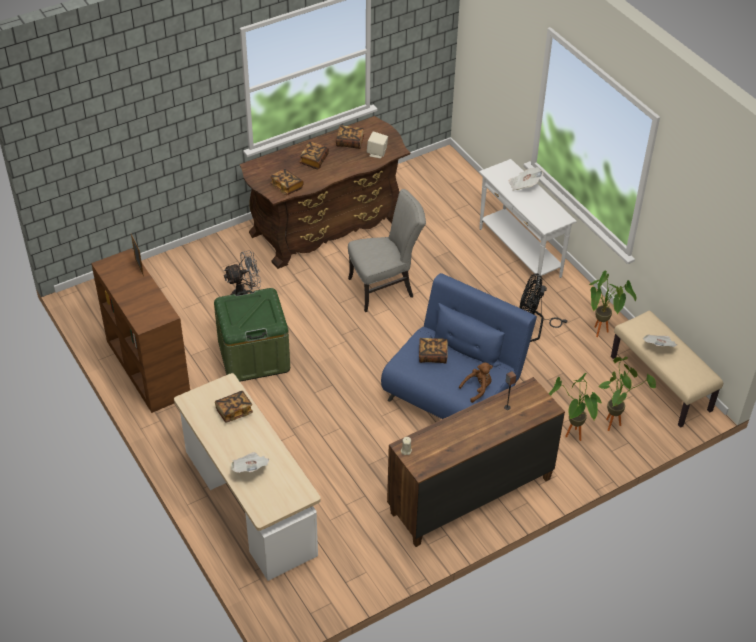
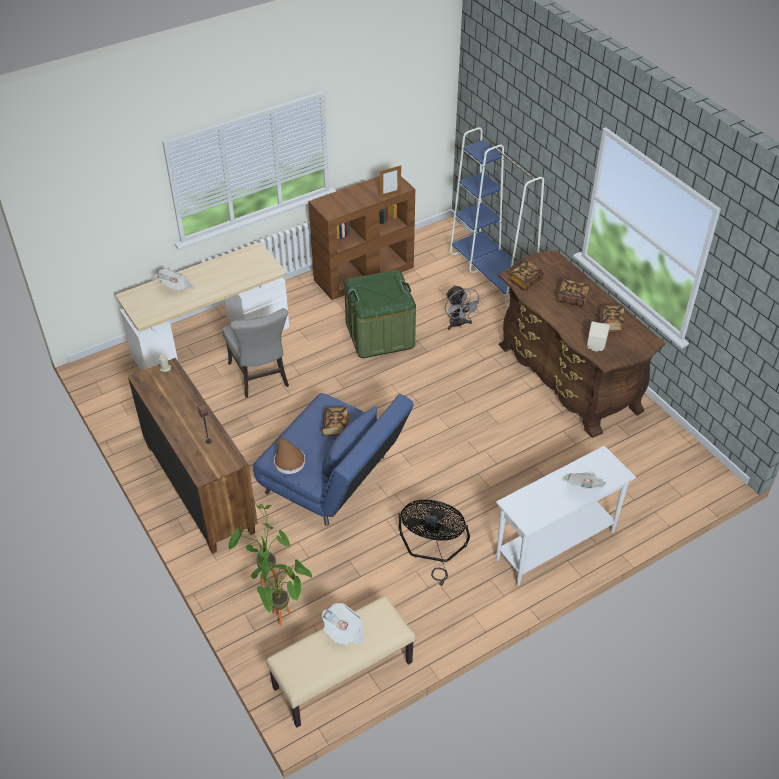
camera: 90 degrees right, 0 degrees up
book [215,391,253,423] -> none
grey chair [348,189,426,312] -> grey chair moved to [222,308,289,398]
brown plush toy [459,363,493,403] -> brown hat [274,438,305,474]
potted plant [589,270,636,337] -> none
none -> blue clothes rack [450,127,544,307]

